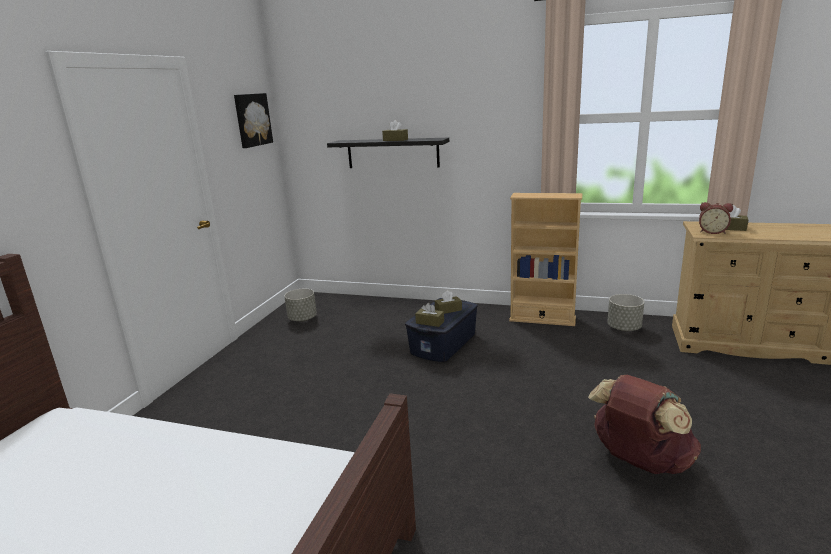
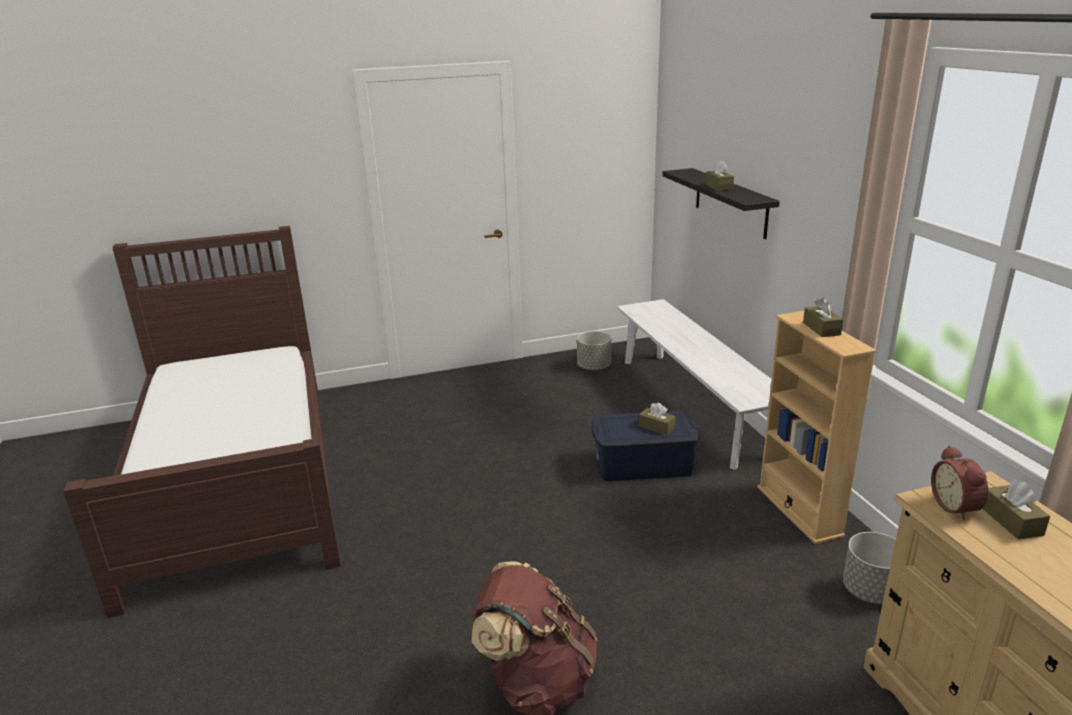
camera: 55 degrees right, 5 degrees up
picture [234,93,273,148] -> none
brown tissue box [415,303,444,327] -> brown tissue box moved to [803,298,843,337]
none -> white bench [617,299,771,470]

